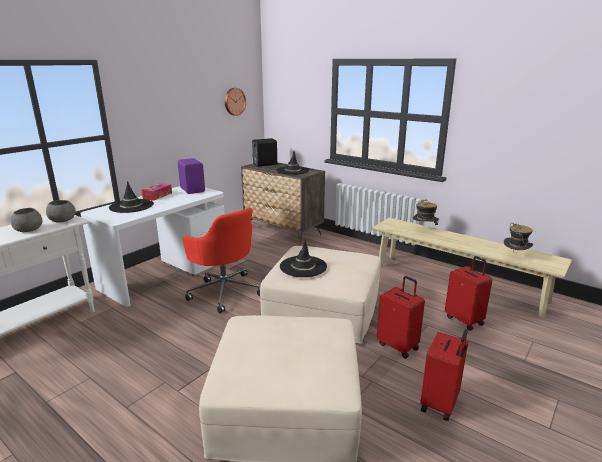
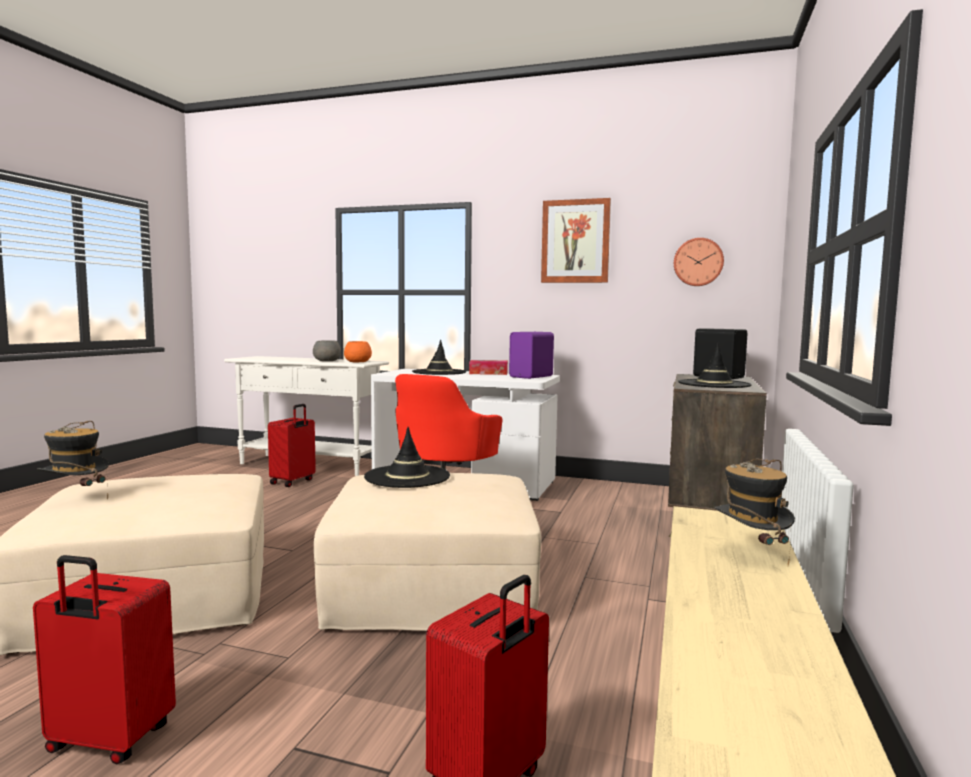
camera: 70 degrees right, 15 degrees down
grey bowl [46,200,76,223] -> orange bowl [344,341,372,362]
red suitcase [377,276,425,359] -> red suitcase moved to [268,404,316,487]
hat [504,223,533,250] -> hat moved to [37,421,109,499]
none -> picture [541,198,611,283]

